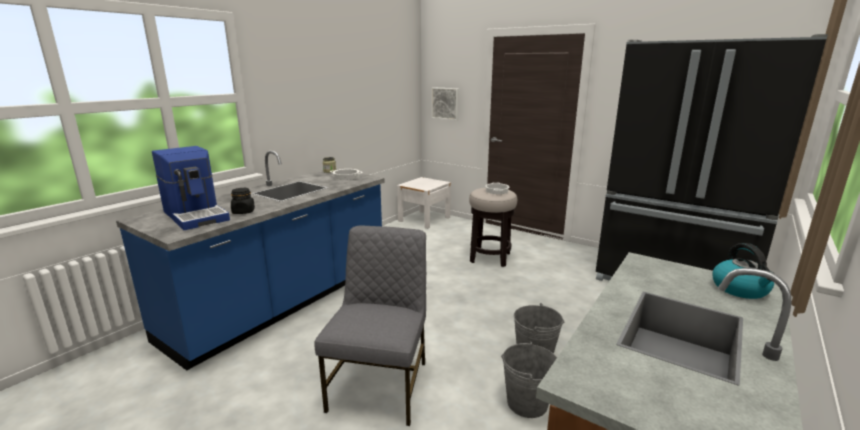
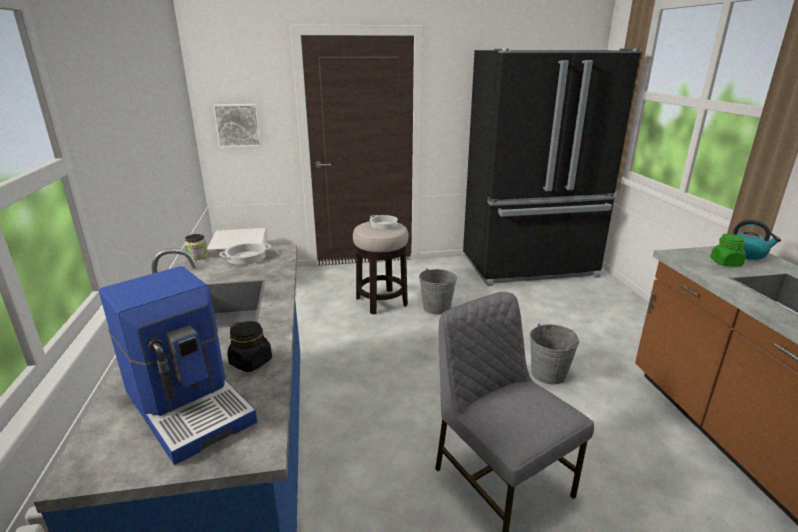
camera: 45 degrees left, 5 degrees up
coffee machine [152,146,230,230] -> coffee machine turned 45 degrees clockwise [98,266,257,465]
grey bucket [501,341,557,418] -> grey bucket moved to [419,268,457,314]
none -> green jar [710,234,746,267]

